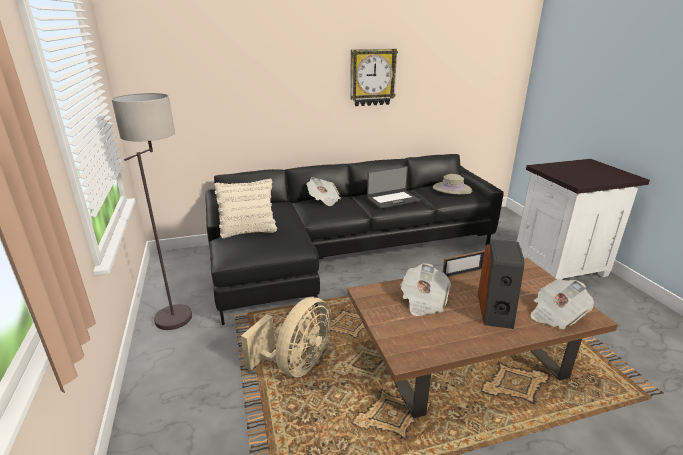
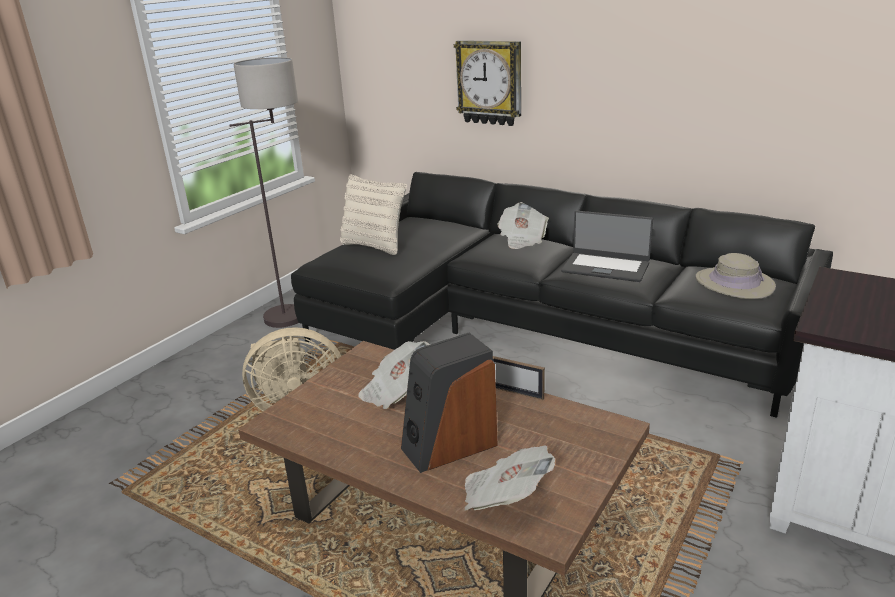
camera: 50 degrees right, 0 degrees up
wall clock [350,49,398,106] -> wall clock moved to [454,40,521,126]

